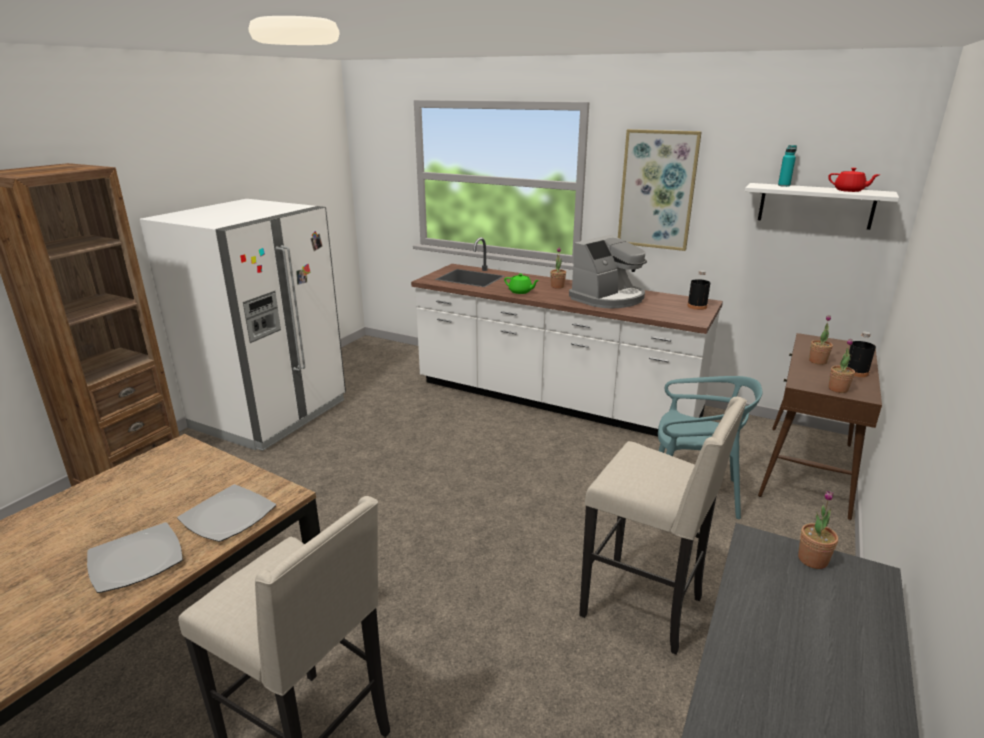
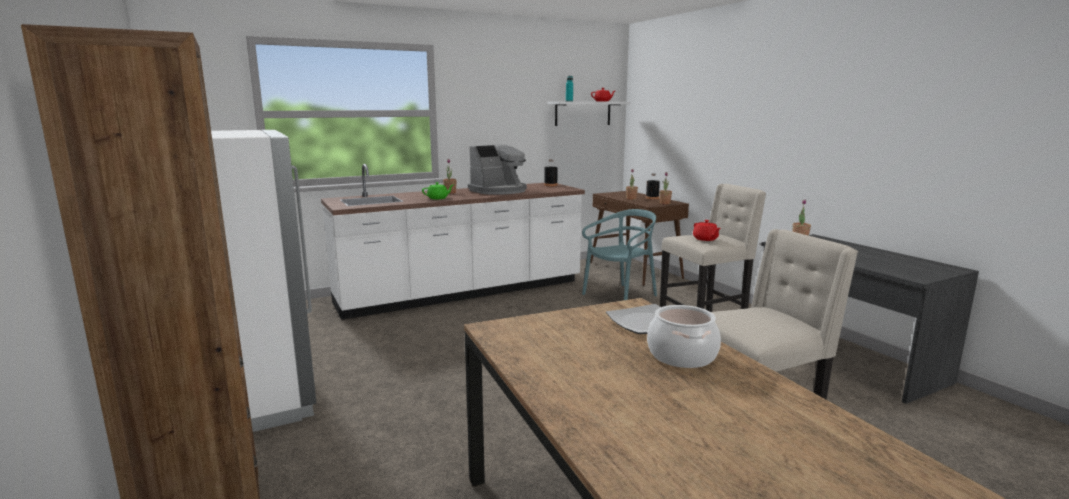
camera: 55 degrees left, 10 degrees down
plate [87,522,183,593] -> cooking pot [647,305,721,368]
coffee machine [569,235,647,309] -> coffee machine turned 60 degrees clockwise [468,144,527,195]
picture [618,129,702,251] -> none
none -> red teapot [693,220,721,241]

